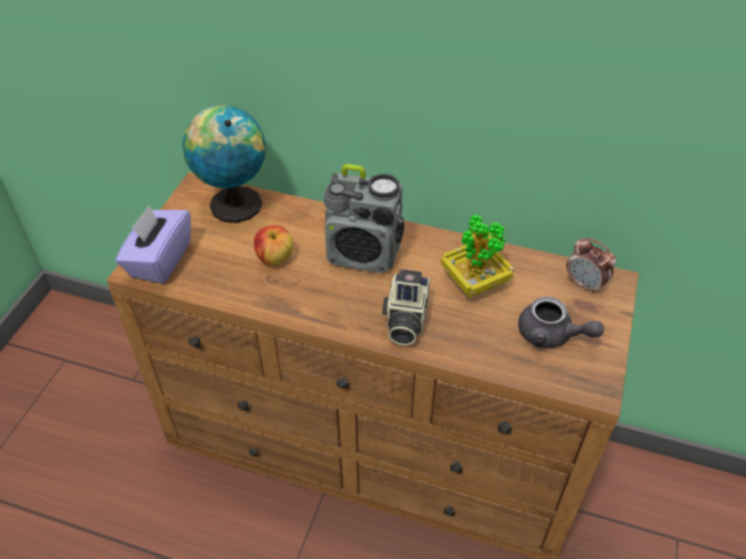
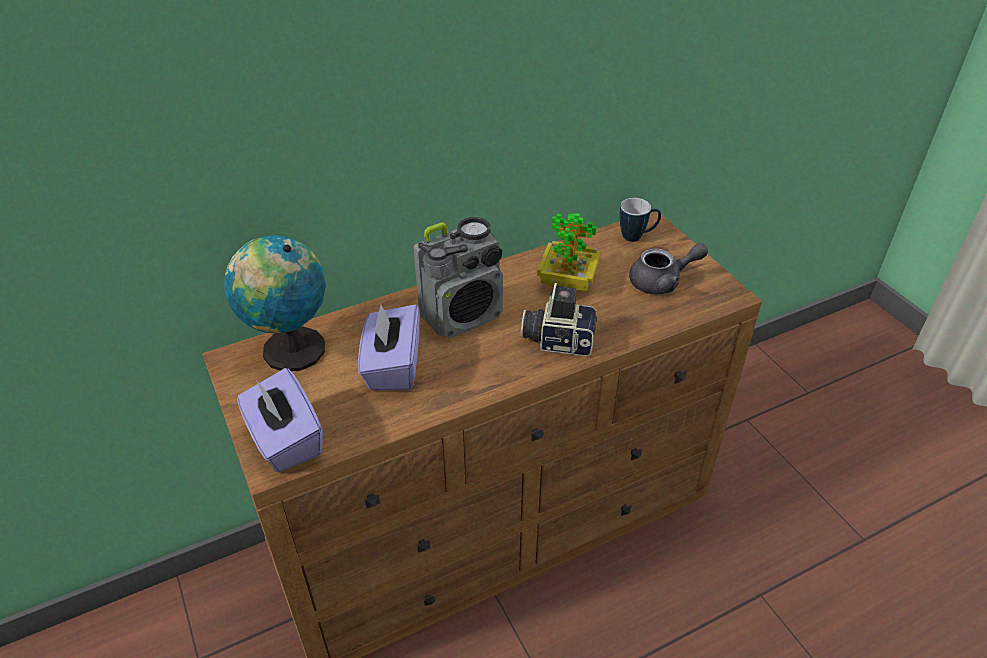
camera: 45 degrees left, 5 degrees down
apple [254,225,293,266] -> purple tissue box [358,304,420,390]
camera [382,269,430,346] -> camera turned 135 degrees clockwise [521,283,597,356]
alarm clock [566,238,616,294] -> mug [620,198,661,242]

